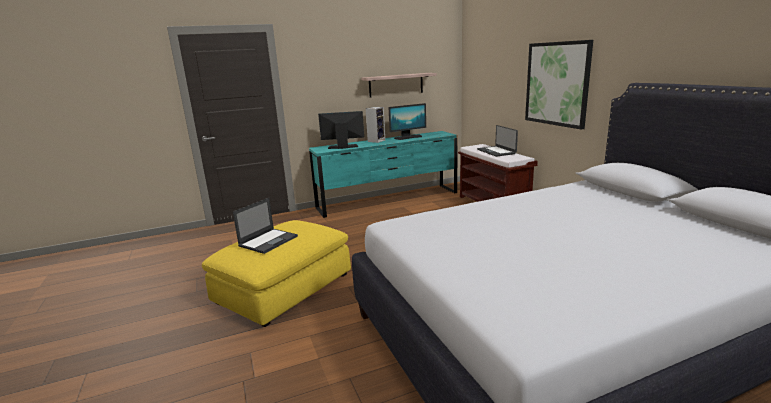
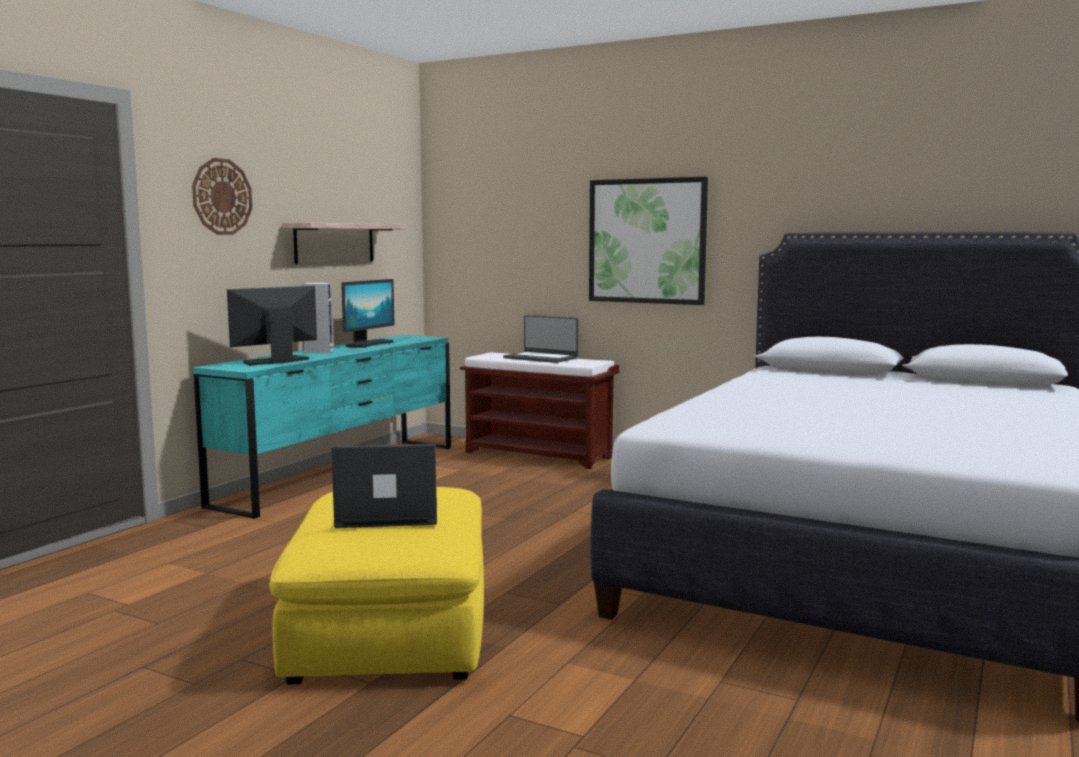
camera: 40 degrees left, 10 degrees down
laptop [233,198,298,254] -> laptop turned 90 degrees counterclockwise [331,444,437,528]
none -> wall clock [192,158,252,235]

